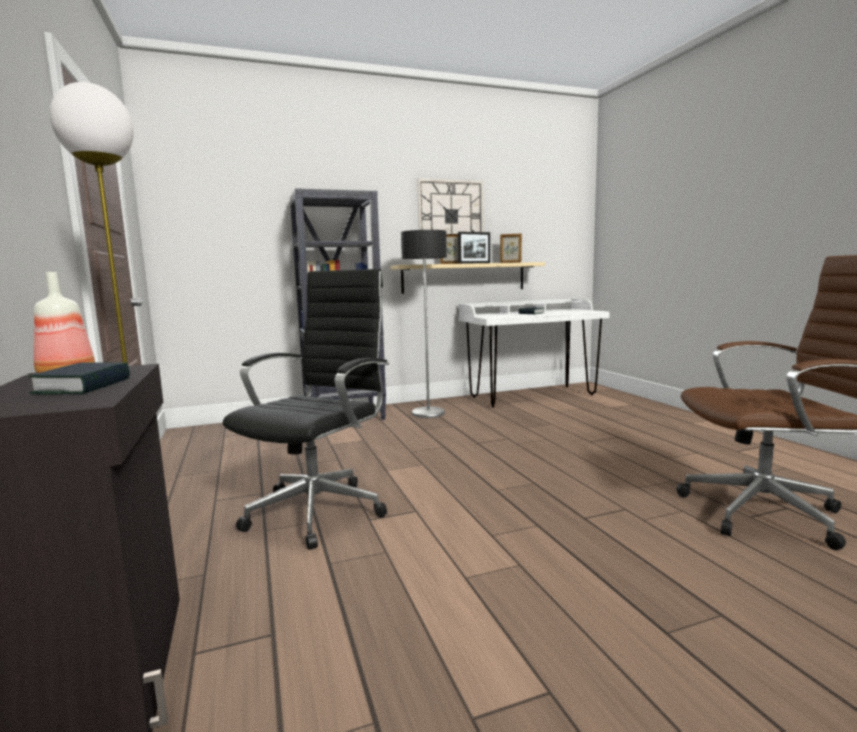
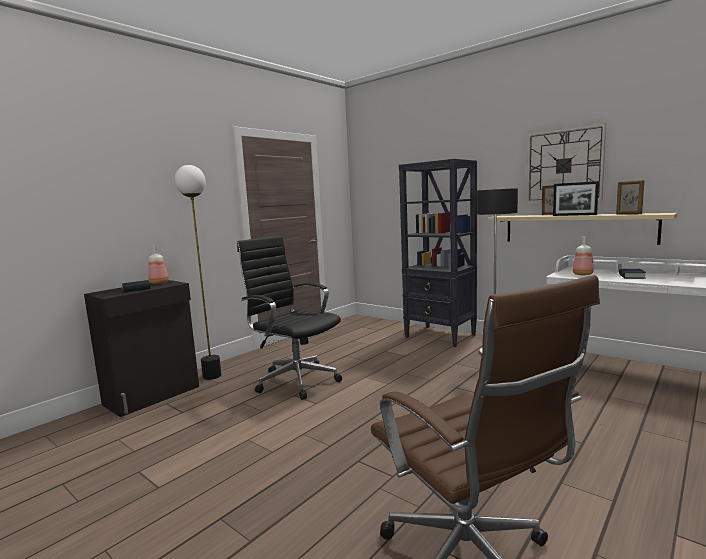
camera: 60 degrees right, 0 degrees up
black office chair [223,269,389,550] -> black office chair turned 135 degrees counterclockwise [237,236,342,400]
none -> bottle [572,236,594,275]

